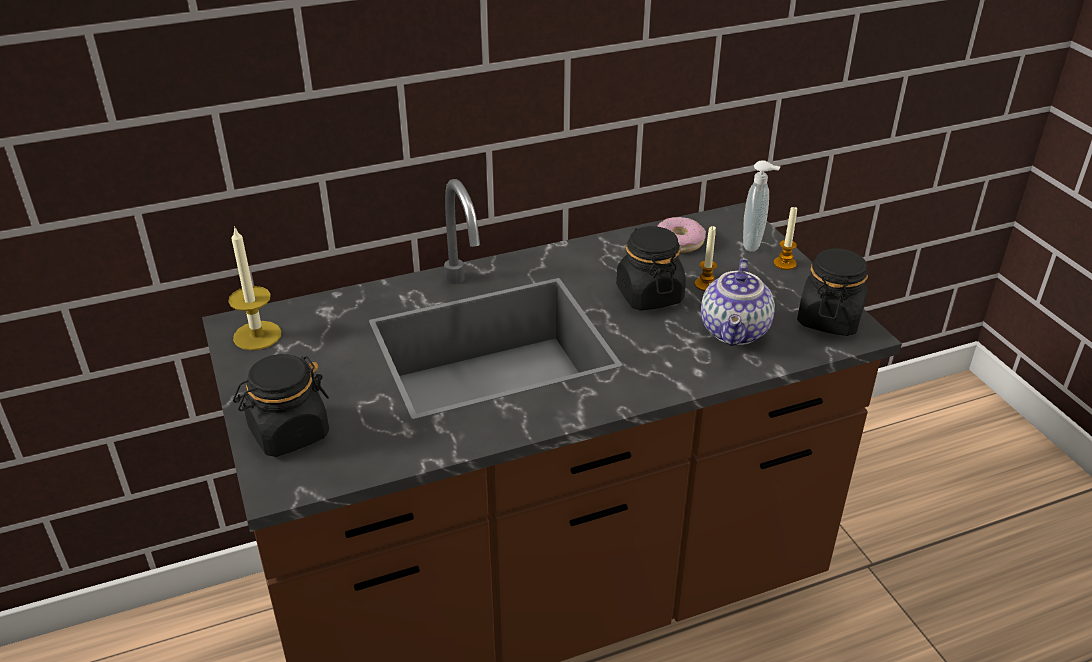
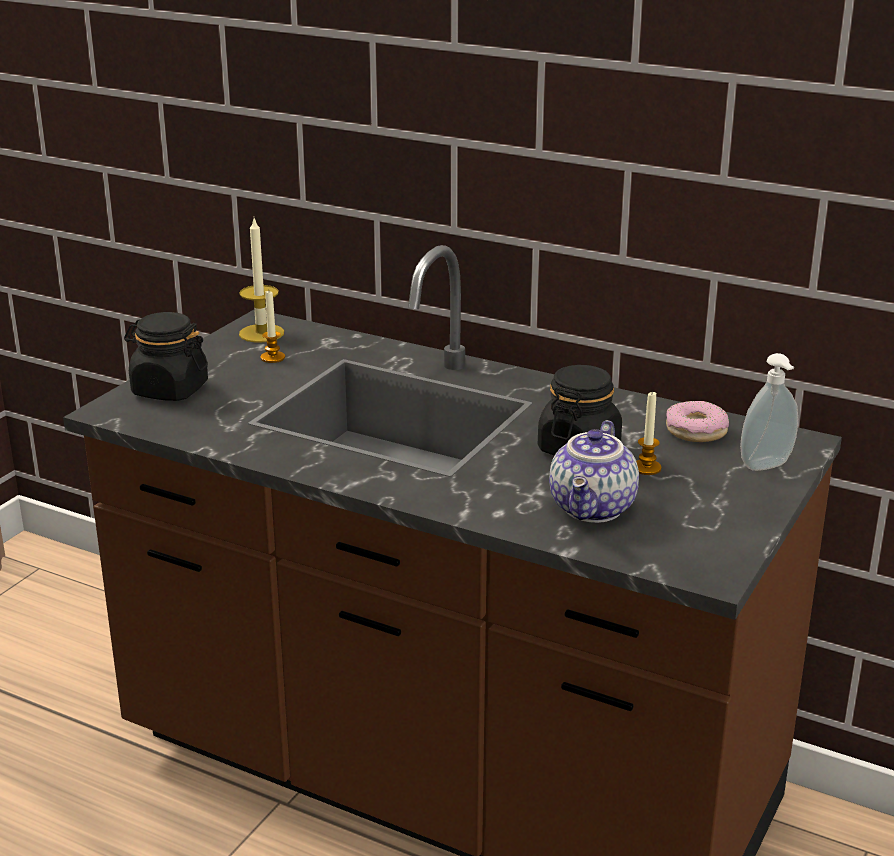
camera: 50 degrees right, 10 degrees down
teapot [701,258,775,346] -> teapot turned 45 degrees counterclockwise [549,420,639,523]
candle [774,206,797,270] -> candle moved to [261,291,285,363]
black jar [797,248,868,336] -> none

